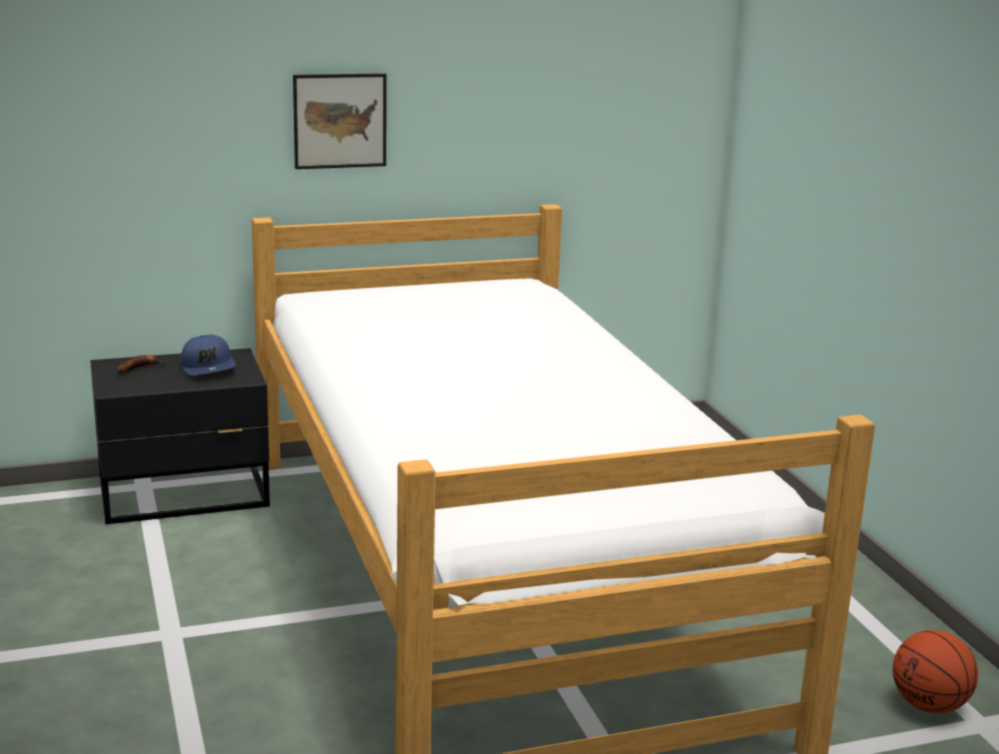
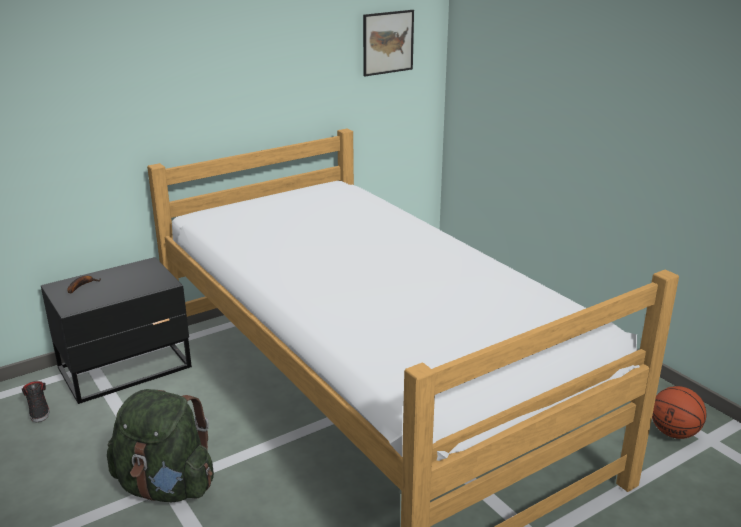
camera: 15 degrees left, 5 degrees up
blue cap [181,335,236,375] -> none
picture [293,73,387,169] -> picture moved to [363,10,414,76]
none -> black shoe [22,381,50,422]
none -> green backpack [107,389,214,502]

